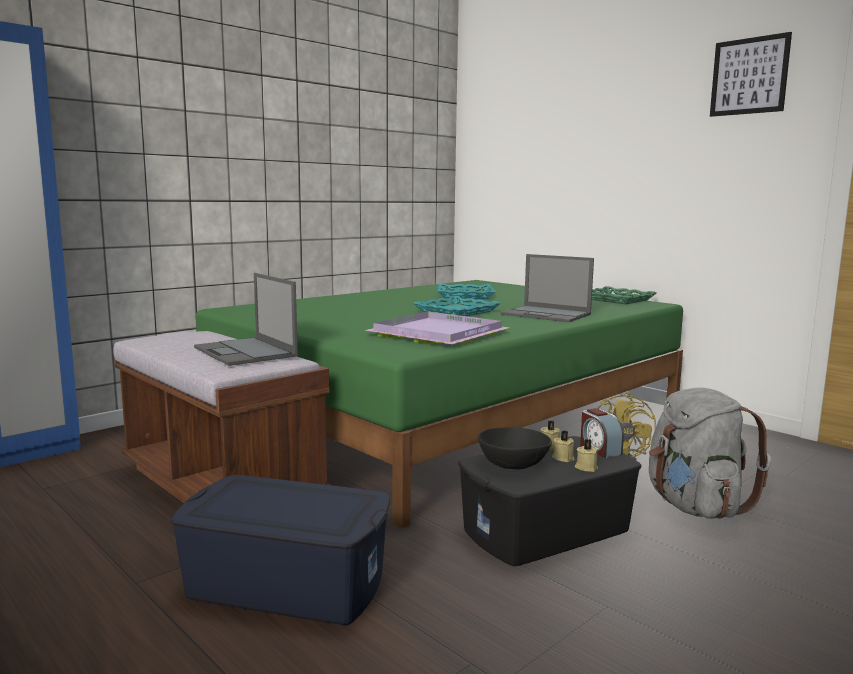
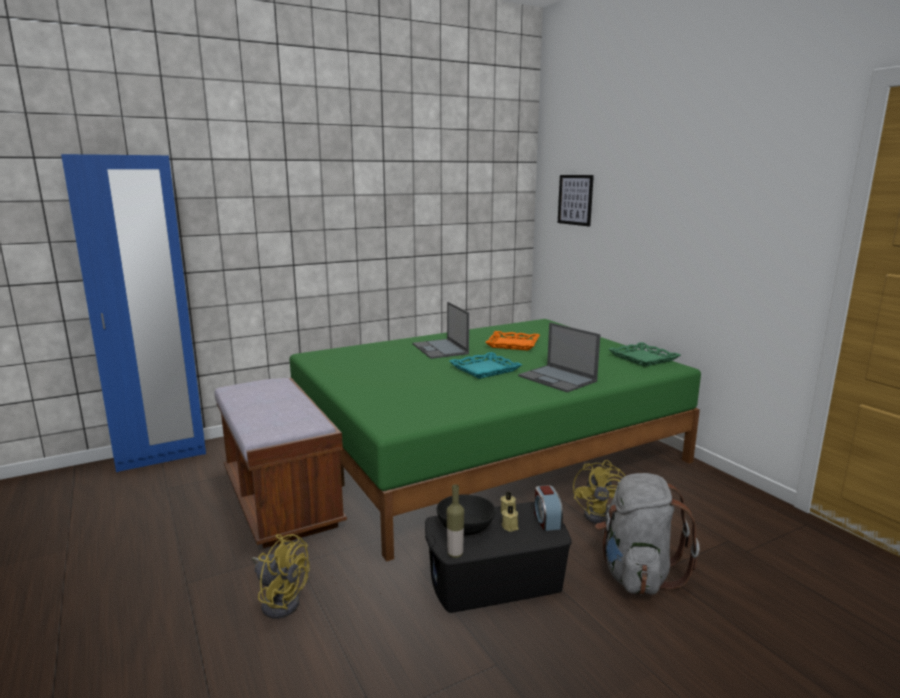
camera: 15 degrees right, 5 degrees up
blue storage box [171,475,390,625] -> yellow fan [252,534,310,618]
laptop [194,273,298,366] -> laptop moved to [413,302,469,359]
purple tray [365,312,509,344] -> none
turquoise tray [437,284,495,299] -> orange tray [485,331,540,351]
beige candle [575,439,598,472] -> none
picture [710,32,792,117] -> picture moved to [558,175,594,226]
none -> bottle [447,484,464,558]

